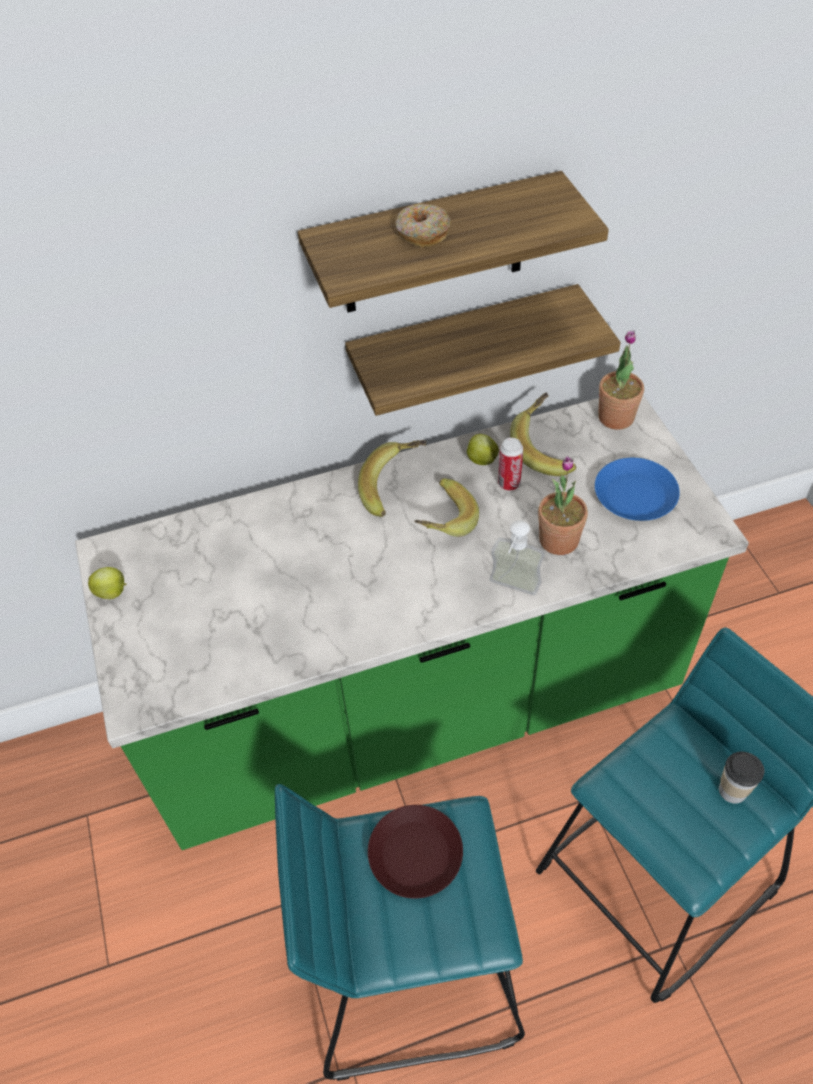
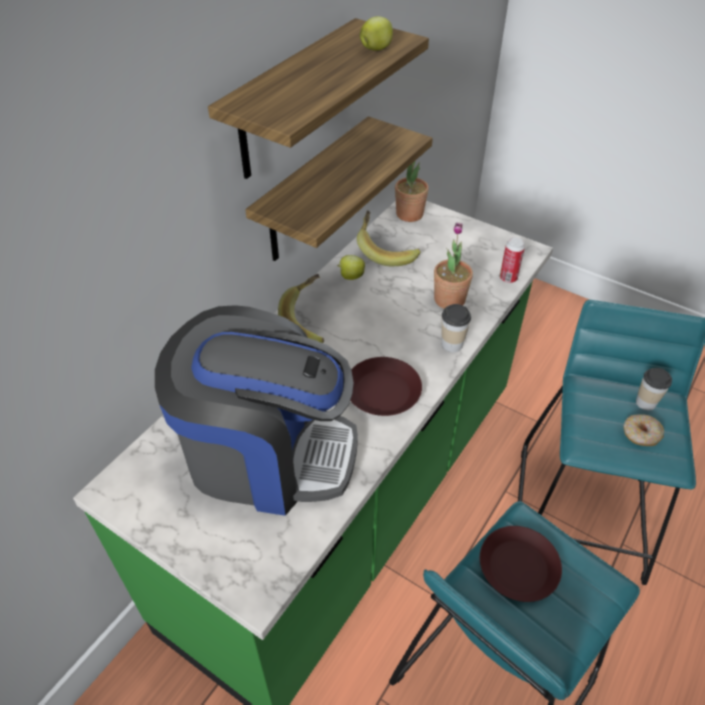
camera: 40 degrees left, 5 degrees down
apple [88,567,127,599] -> apple moved to [360,16,393,51]
donut [395,203,451,247] -> donut moved to [623,414,664,446]
banana [415,478,479,537] -> none
soap dispenser [490,520,545,595] -> cup [441,304,471,352]
can [498,438,523,490] -> can moved to [500,238,525,283]
blue plate [595,458,680,521] -> none
none -> coffee machine [155,305,358,516]
none -> brown plate [350,357,422,416]

